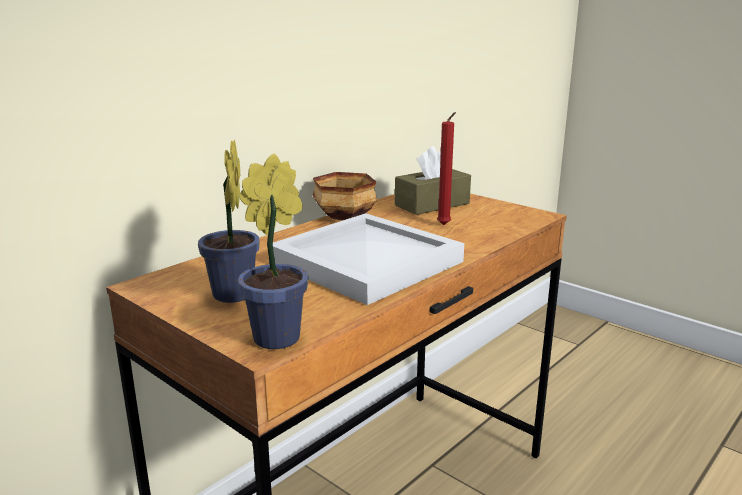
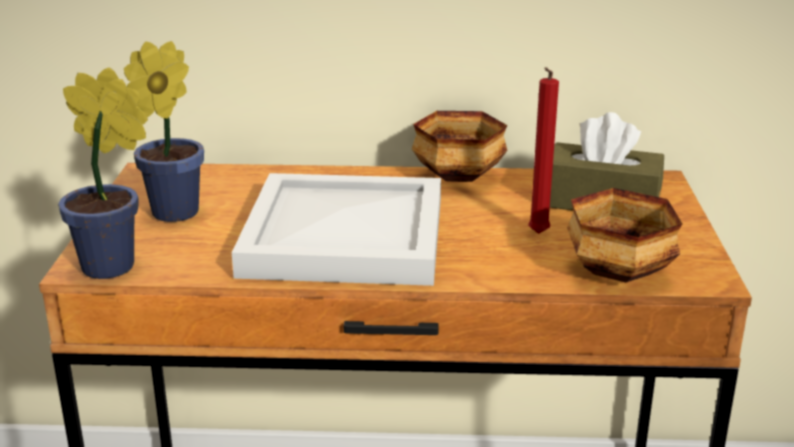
camera: 50 degrees right, 5 degrees up
none -> bowl [567,188,683,283]

